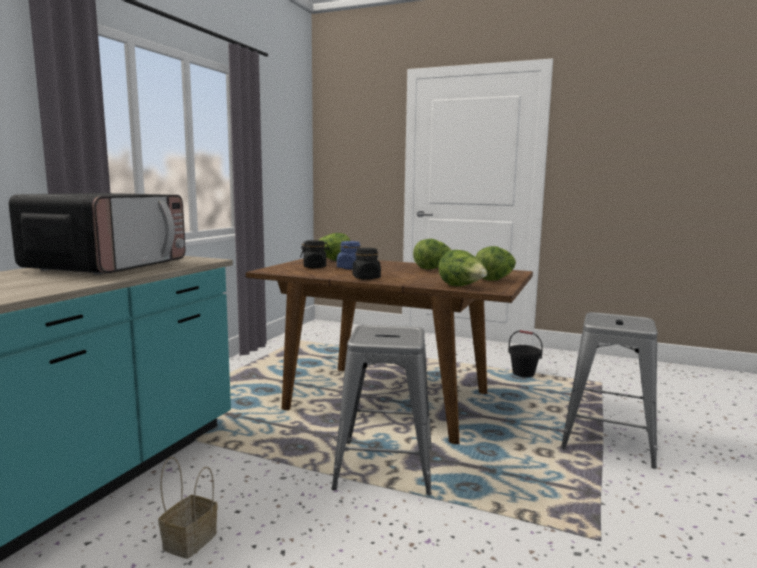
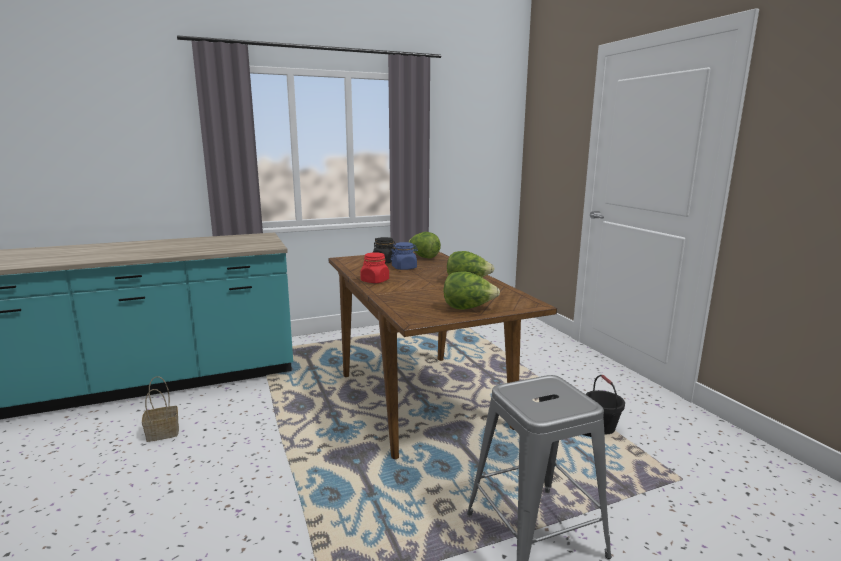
camera: 45 degrees right, 5 degrees up
microwave [9,193,185,275] -> none
grey stool [332,325,432,495] -> none
black jar [353,248,381,280] -> red jar [360,253,389,283]
lettuce [438,250,487,286] -> none

